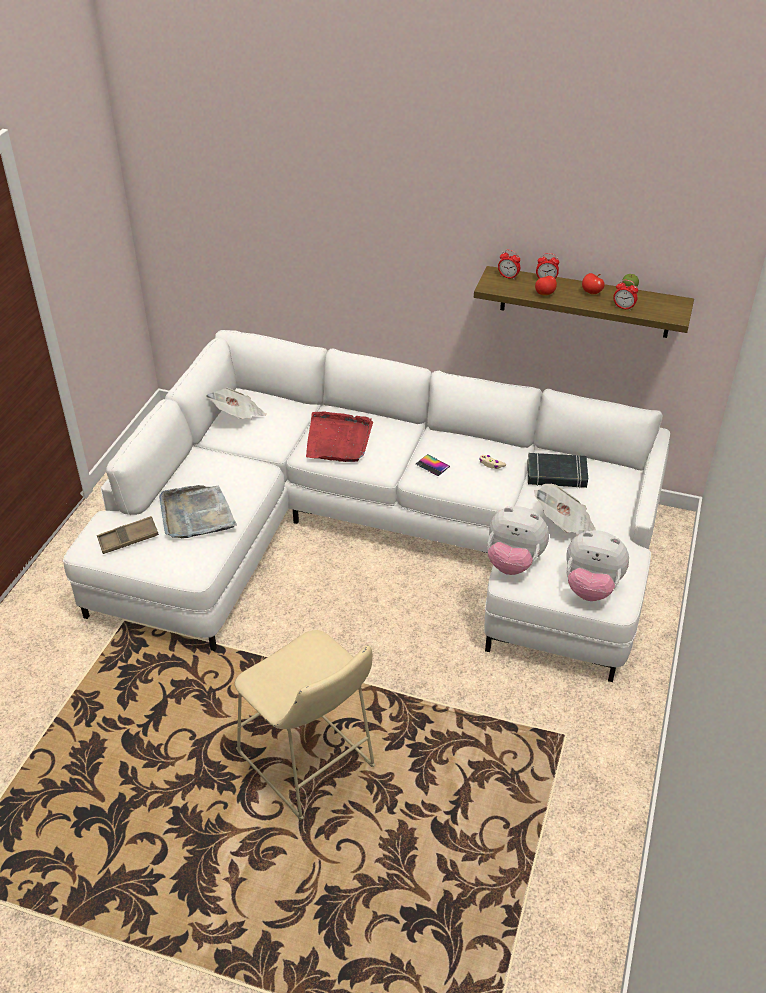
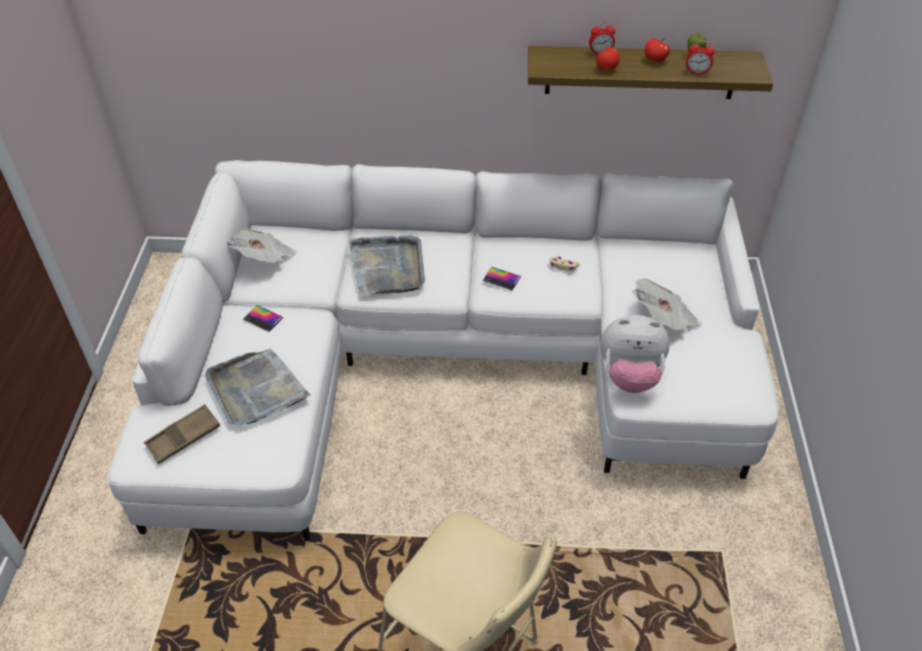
camera: 15 degrees left, 5 degrees up
red tray [306,411,373,462] -> grey tray [349,235,425,295]
alarm clock [498,250,520,279] -> none
black book [527,453,588,488] -> none
plush toy [566,531,629,601] -> none
none -> phone [243,305,283,332]

